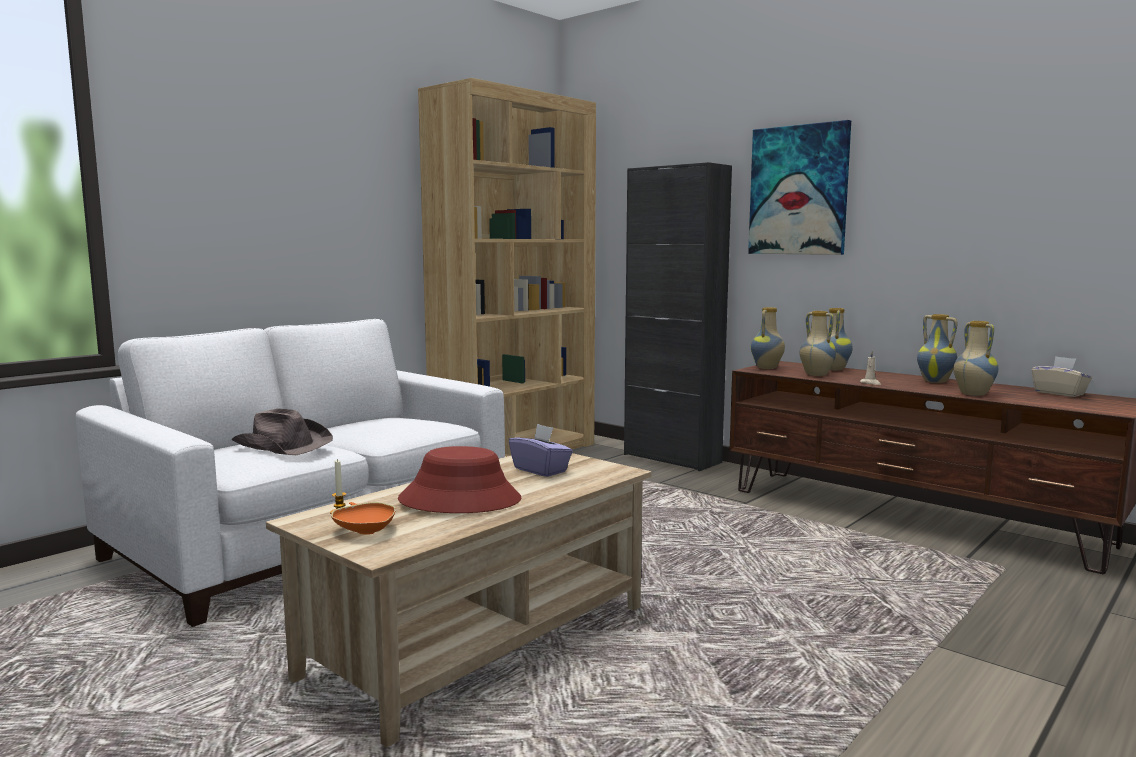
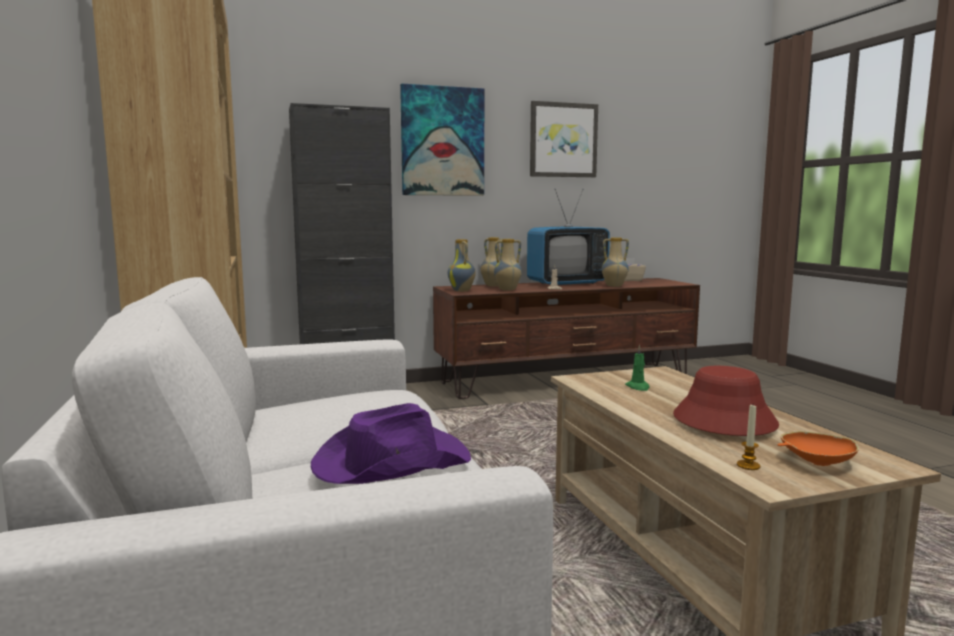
camera: 60 degrees left, 0 degrees up
brown hat [232,408,333,455] -> purple hat [311,403,471,484]
purple tissue box [509,424,573,477] -> green candle [625,345,650,391]
vase [917,314,958,383] -> television [527,189,610,285]
none -> picture [530,101,598,177]

